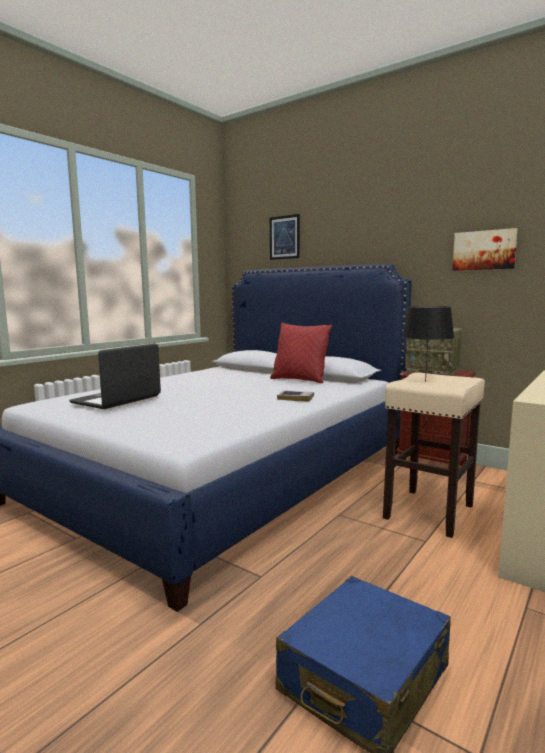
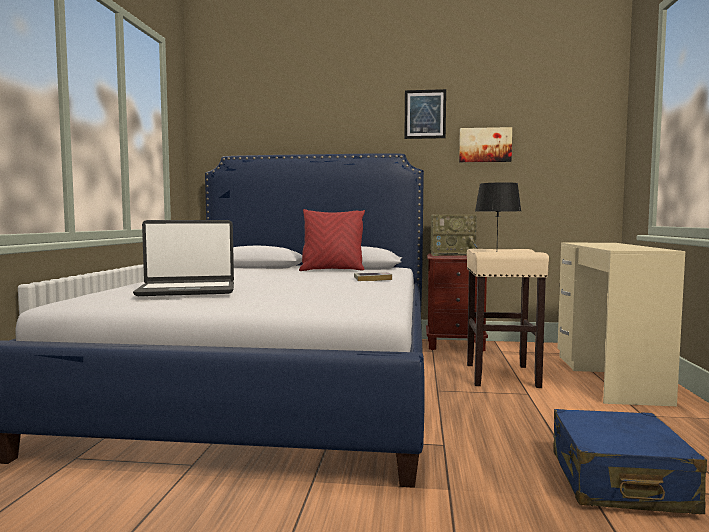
camera: 30 degrees left, 5 degrees down
laptop [69,343,161,409] -> laptop turned 105 degrees counterclockwise [133,220,234,296]
picture [270,214,300,260] -> picture moved to [404,89,446,139]

